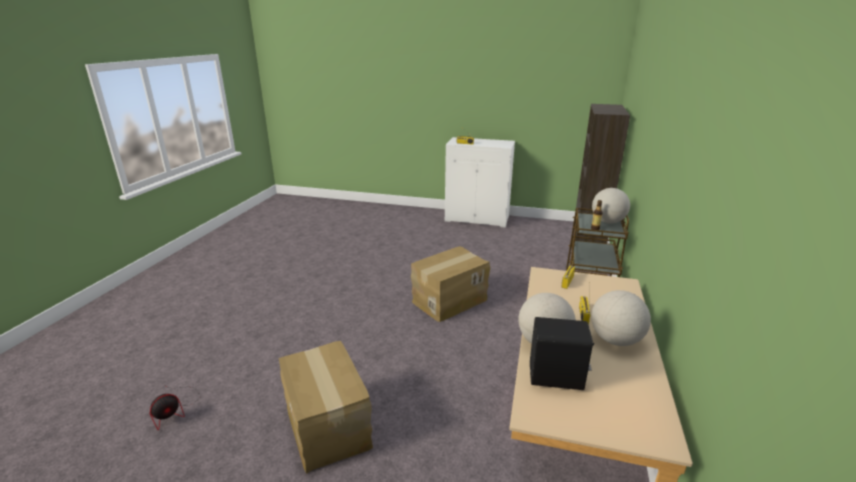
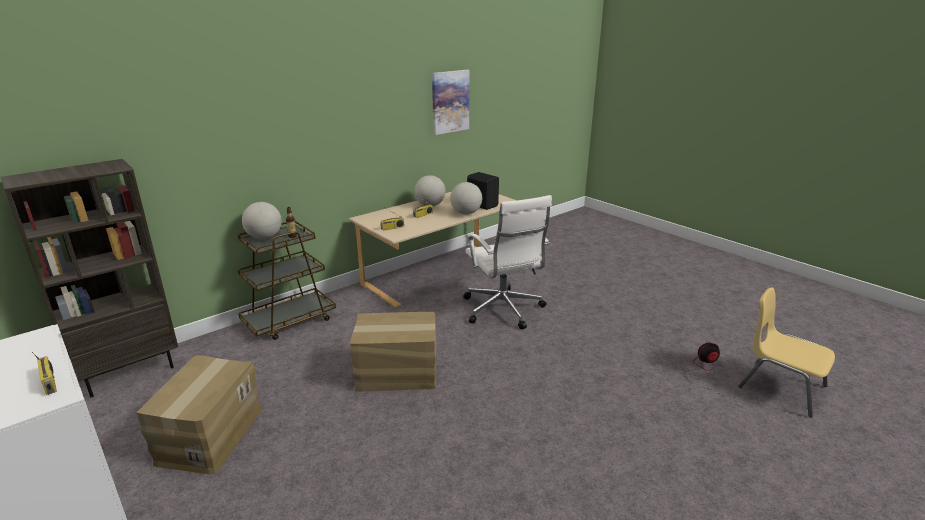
camera: 145 degrees left, 0 degrees up
cardboard box [279,341,373,474] -> cardboard box moved to [137,355,261,474]
none -> picture [432,70,469,135]
none -> white office chair [463,195,552,329]
none -> yellow chair [738,288,835,418]

